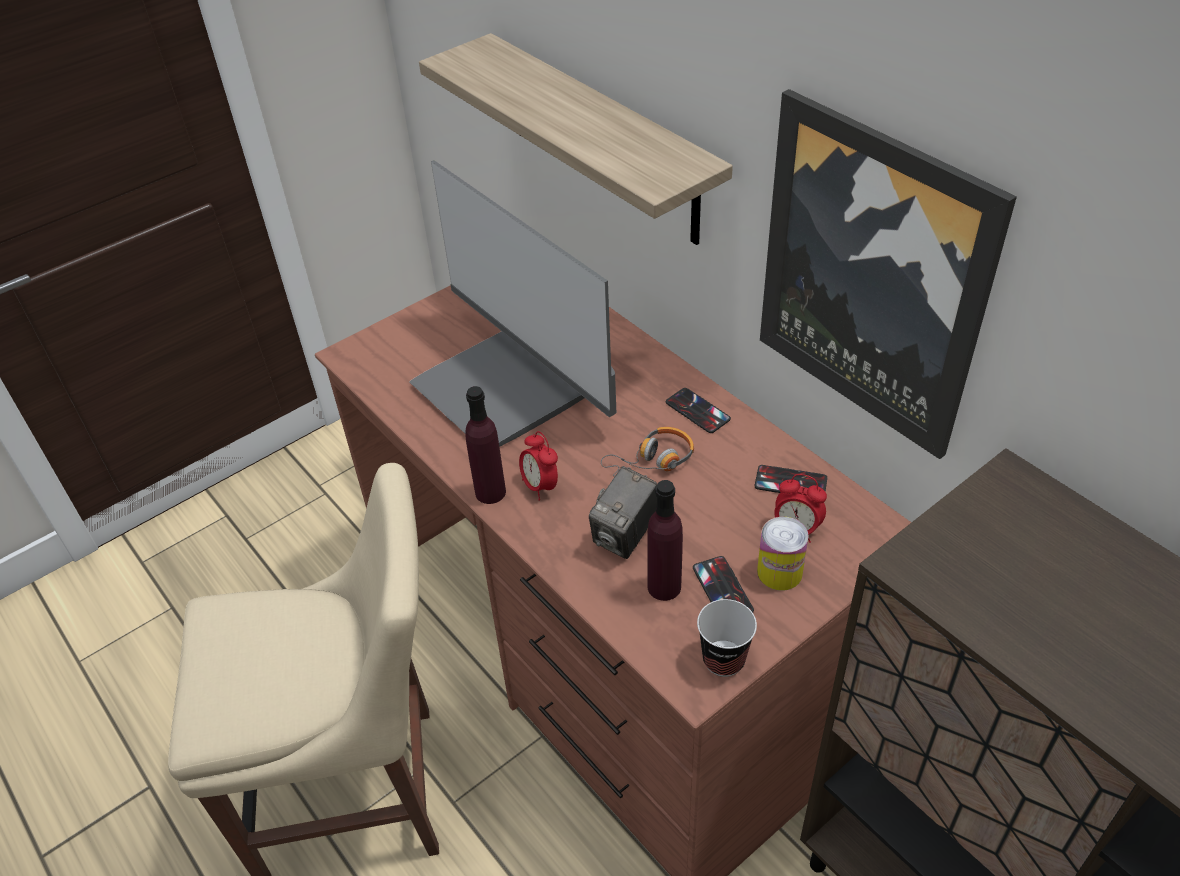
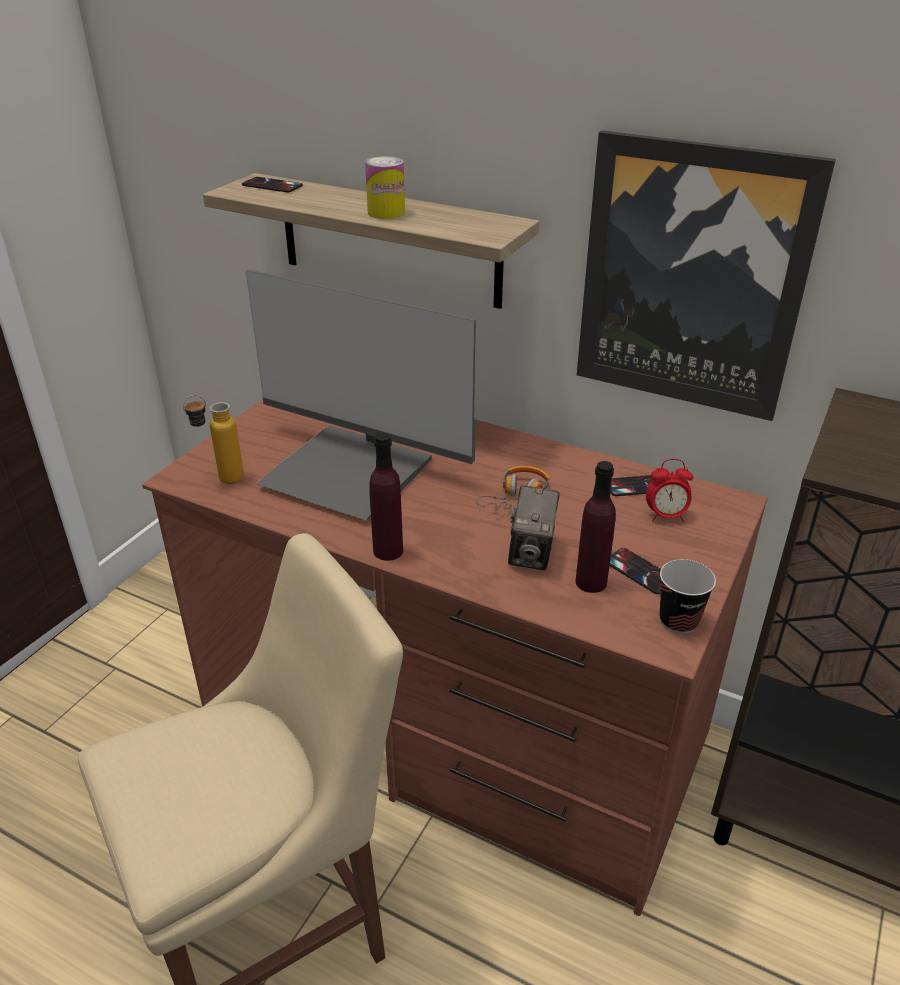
camera: 25 degrees left, 10 degrees down
alarm clock [519,431,558,501] -> none
phone [666,388,731,433] -> phone moved to [242,177,303,192]
can [757,517,809,590] -> can moved to [365,156,405,219]
none -> bottle [183,395,244,484]

